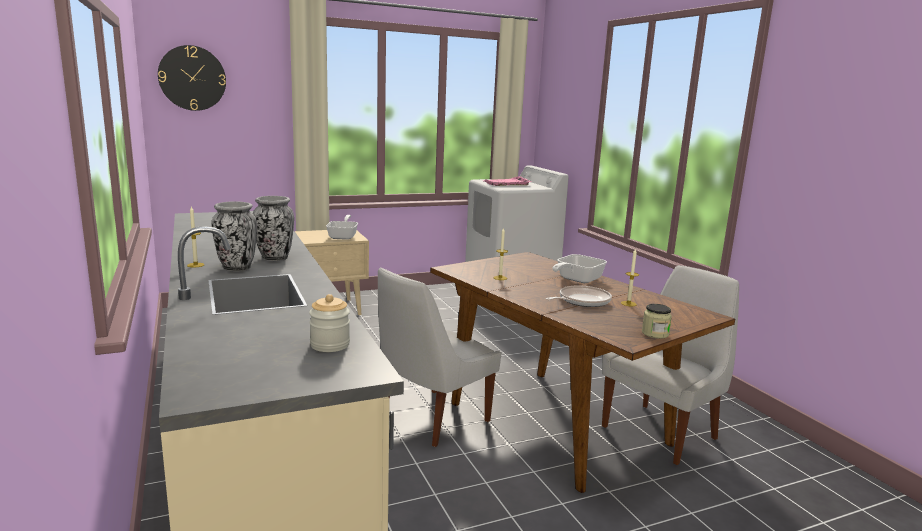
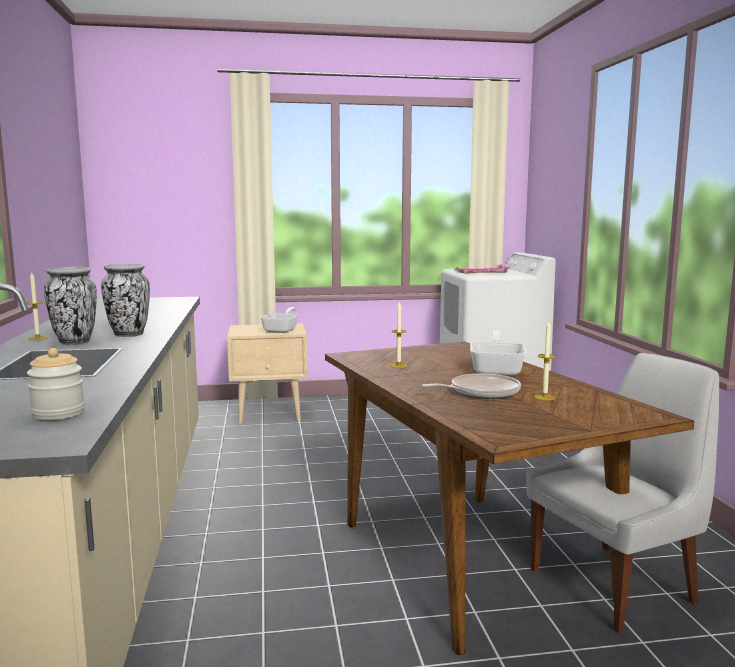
camera: 15 degrees right, 5 degrees down
wall clock [158,45,226,111] -> none
white chair [378,267,501,447] -> none
frying pan [553,254,607,283] -> frying pan turned 135 degrees clockwise [470,330,526,376]
jar [642,304,672,339] -> none

